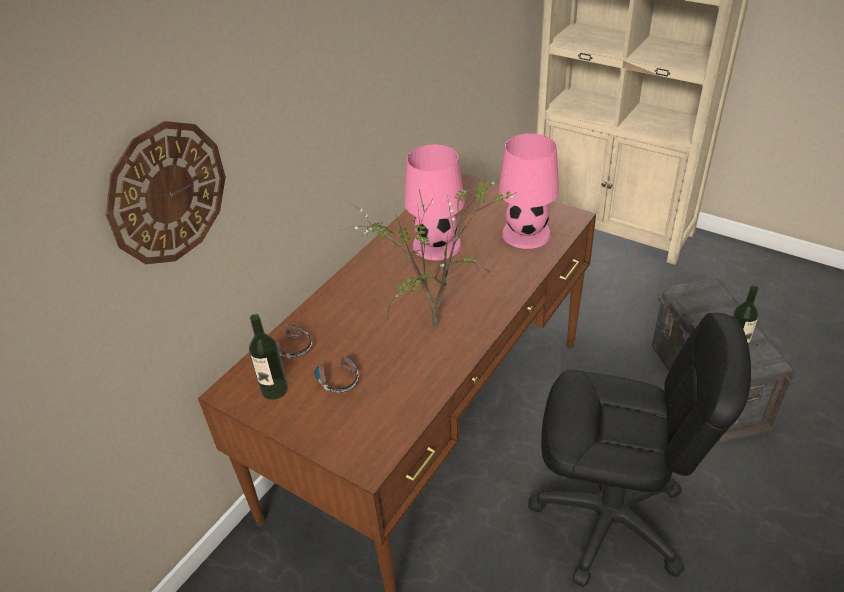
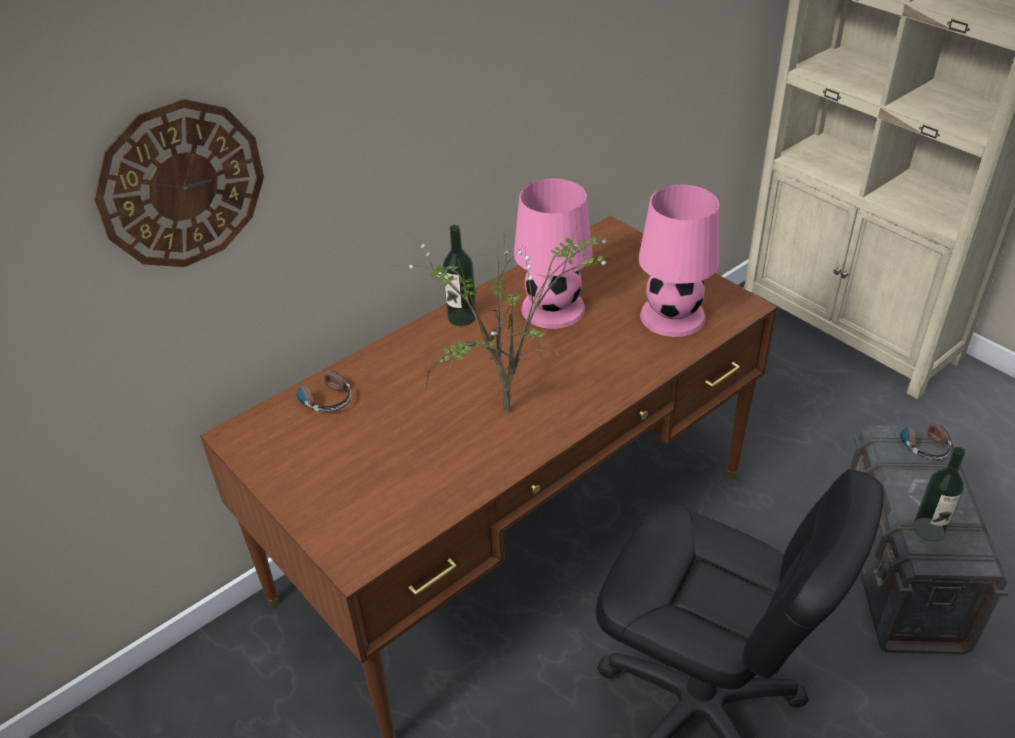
camera: 15 degrees right, 0 degrees up
bottle [249,314,288,400] -> bottle moved to [443,225,476,326]
headphones [314,349,359,393] -> headphones moved to [900,412,951,460]

